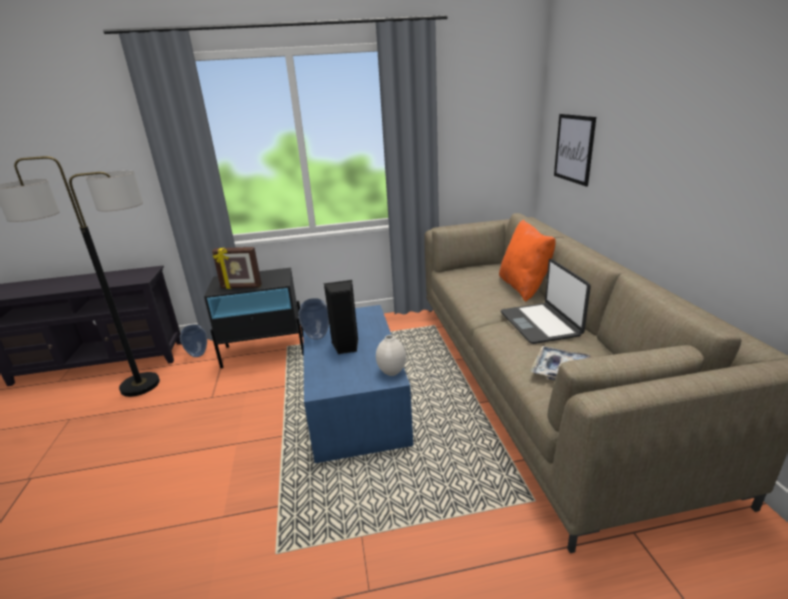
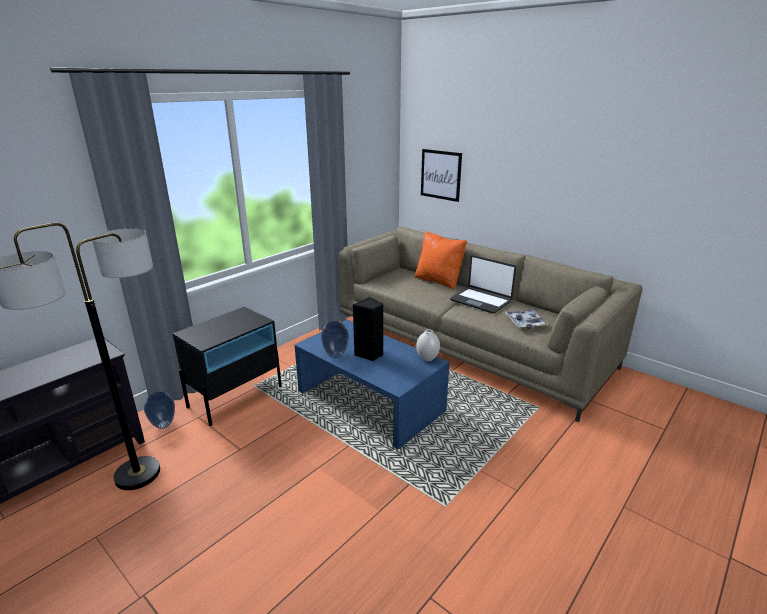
camera: 40 degrees left, 0 degrees up
picture frame [212,247,262,289] -> none

